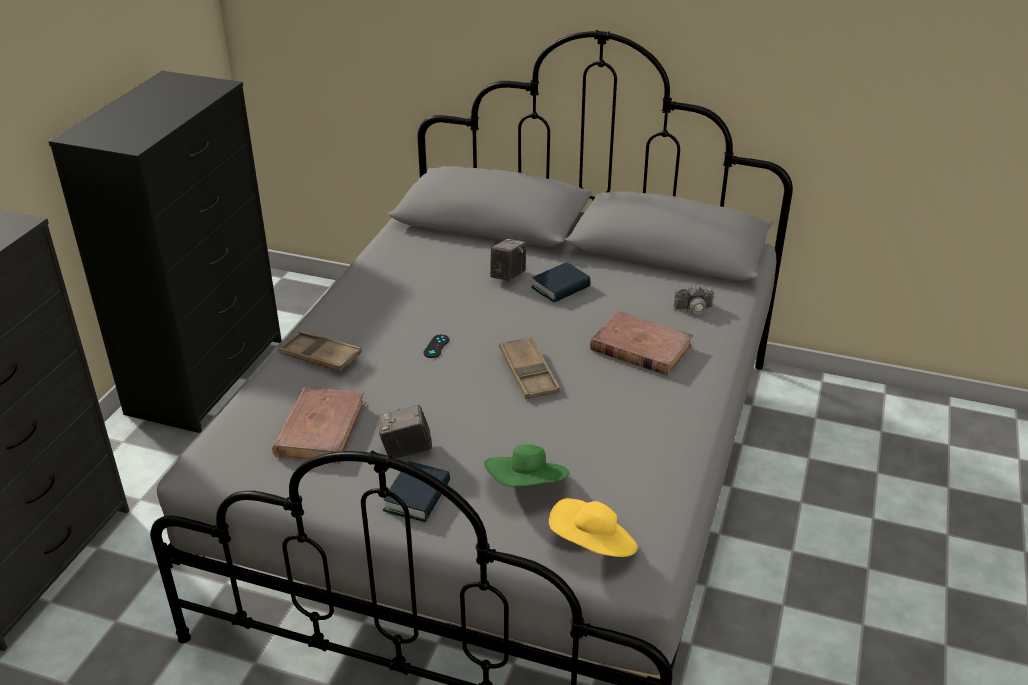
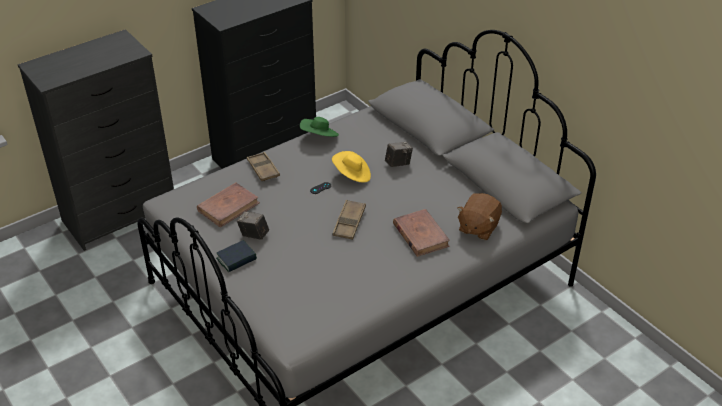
camera: 35 degrees right, 5 degrees up
green hat [484,444,570,487] -> green hat moved to [300,117,339,137]
book [531,262,591,302] -> none
yellow hat [549,498,637,557] -> yellow hat moved to [332,151,371,182]
camera [674,285,724,315] -> brown plush toy [457,193,502,240]

